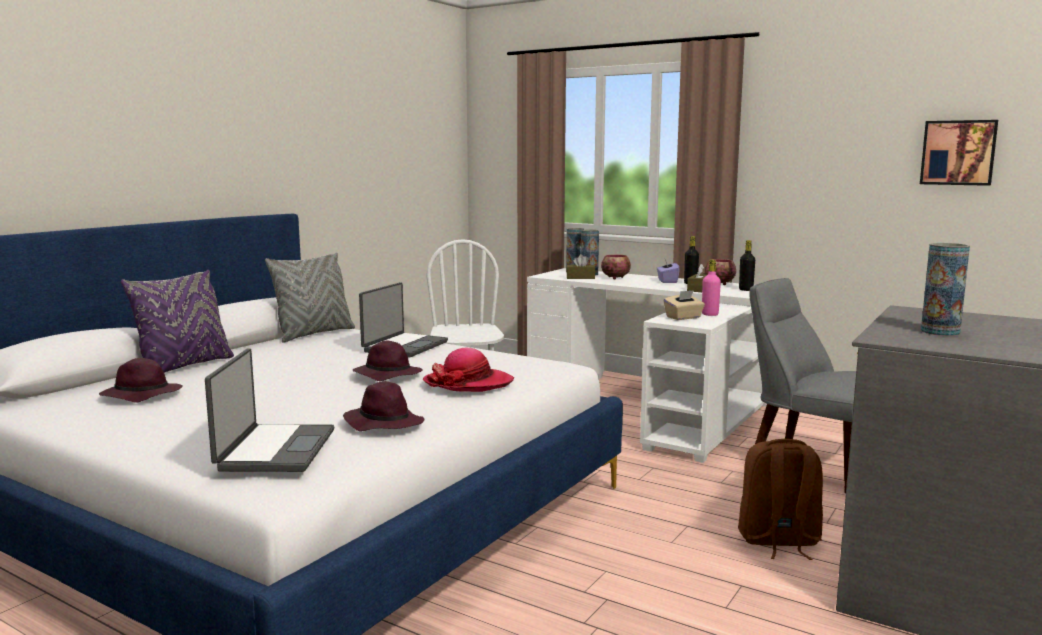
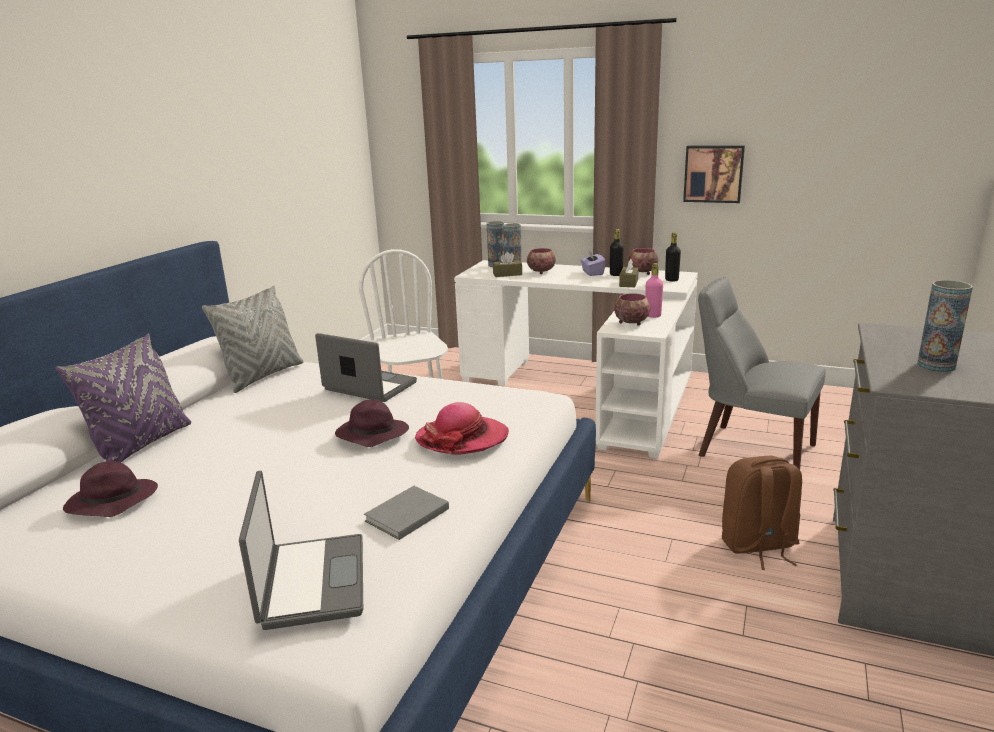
camera: 10 degrees left, 10 degrees up
purple hat [343,381,425,431] -> grey book [364,486,449,540]
laptop [359,282,448,358] -> laptop turned 75 degrees counterclockwise [315,333,417,402]
beige tissue box [664,290,705,320] -> bowl [614,293,650,326]
picture [920,120,998,186] -> picture moved to [683,145,745,203]

